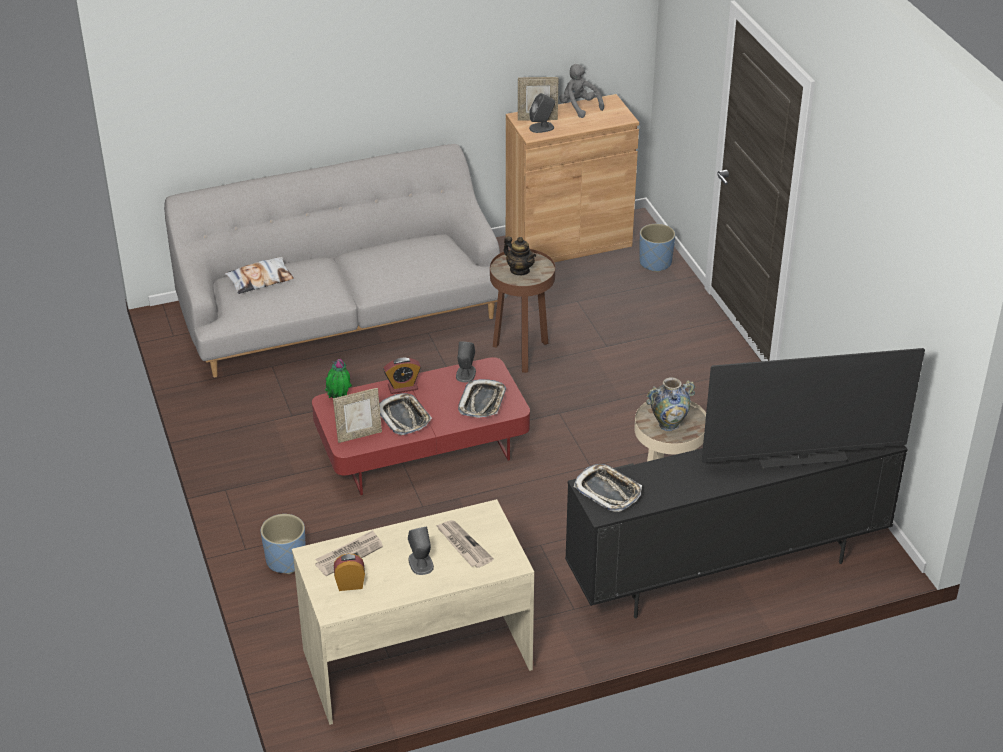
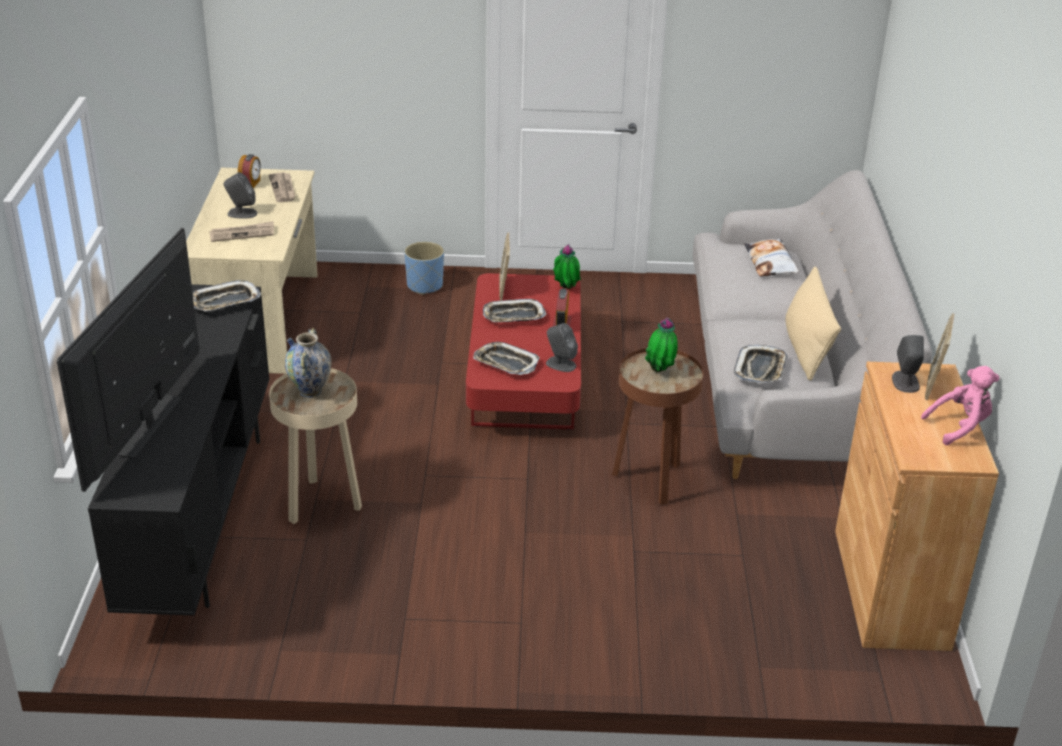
camera: 110 degrees right, 5 degrees down
teapot [504,236,536,275] -> potted plant [645,317,678,372]
grey plush toy [559,64,604,118] -> pink plush toy [921,366,999,445]
blue planter [640,224,675,272] -> none
none -> tray [734,345,787,383]
none -> beige pillow [786,266,841,381]

